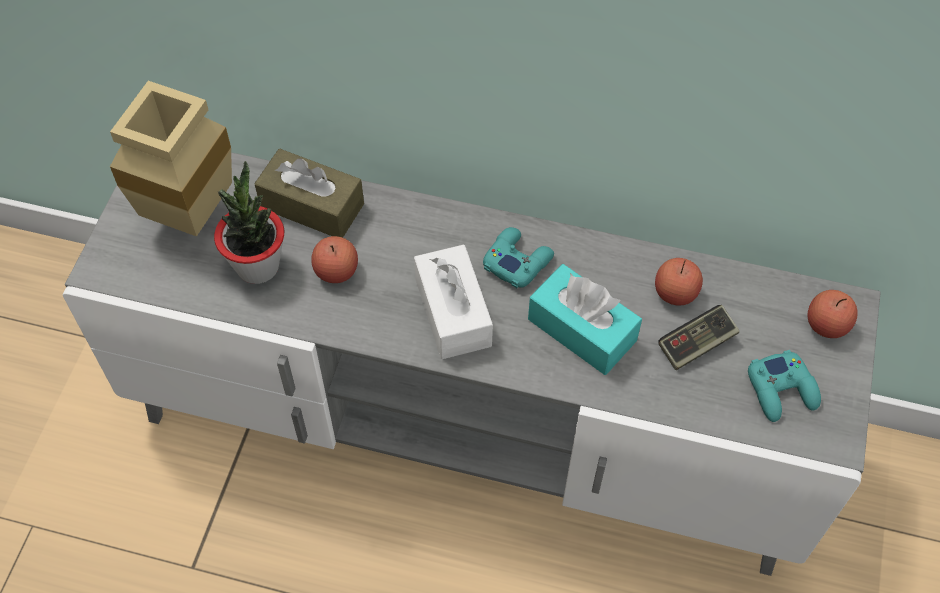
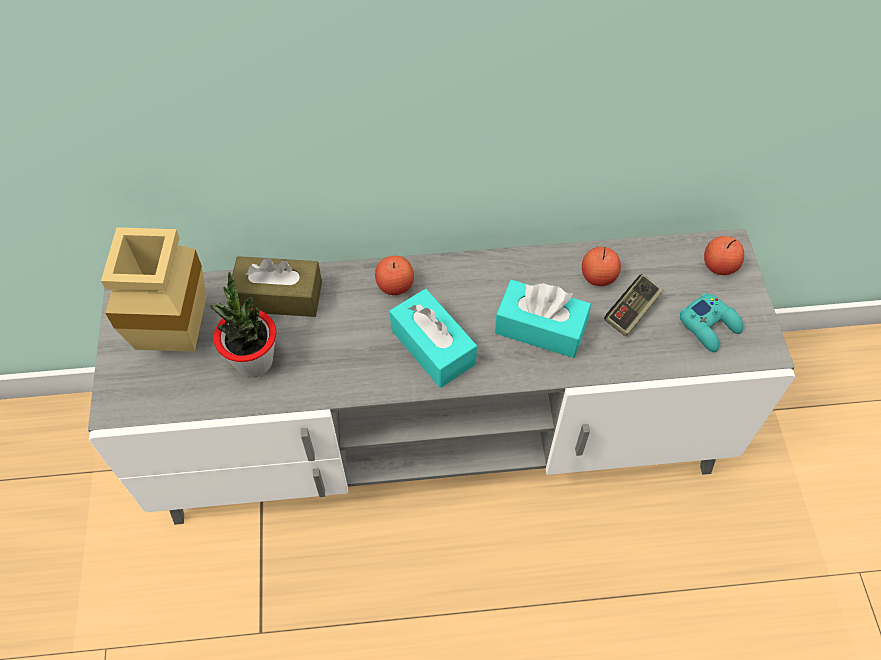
camera: 20 degrees left, 0 degrees up
apple [311,236,358,283] -> apple moved to [375,256,414,295]
white tissue box [414,245,493,359] -> turquoise tissue box [390,289,477,388]
turquoise game controller [483,227,554,288] -> none

